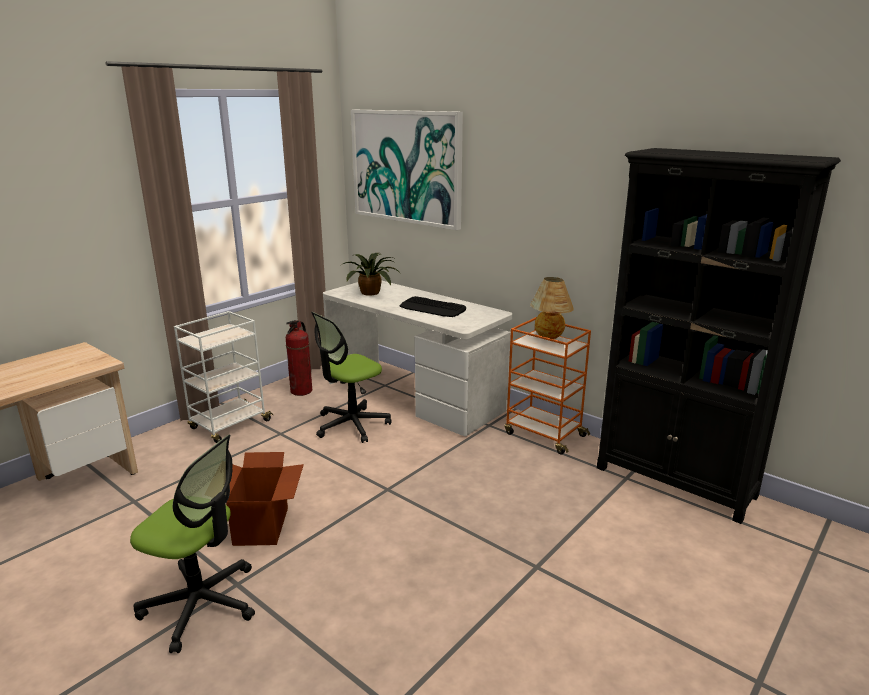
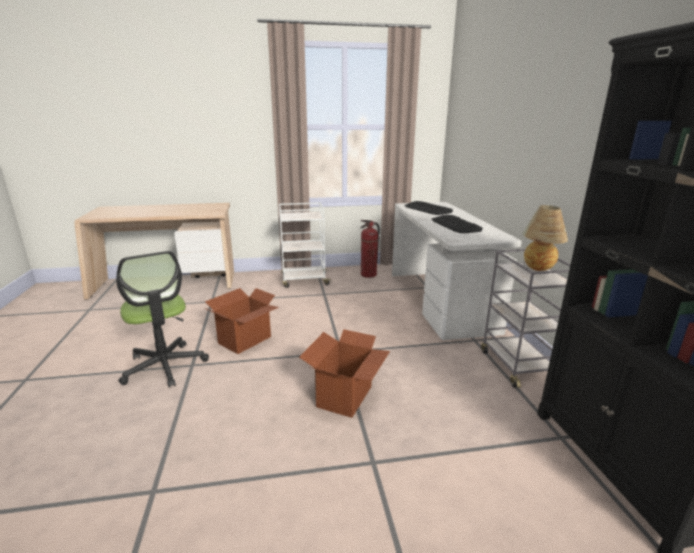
camera: 40 degrees right, 0 degrees up
office chair [311,312,391,443] -> none
potted plant [340,253,400,296] -> keyboard [404,201,453,215]
picture [351,110,463,230] -> none
orange cart [505,317,591,455] -> grey cart [481,249,571,388]
none -> cardboard box [299,329,390,418]

